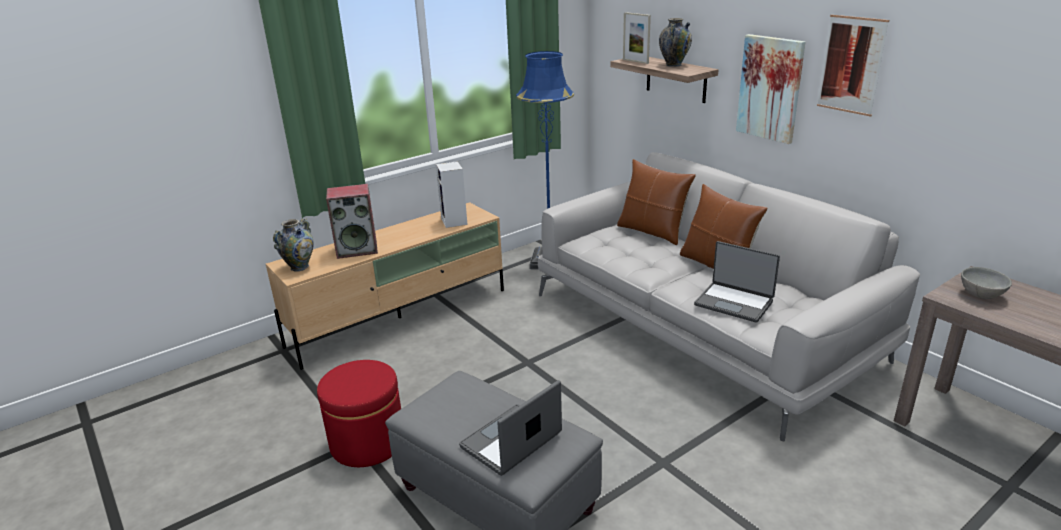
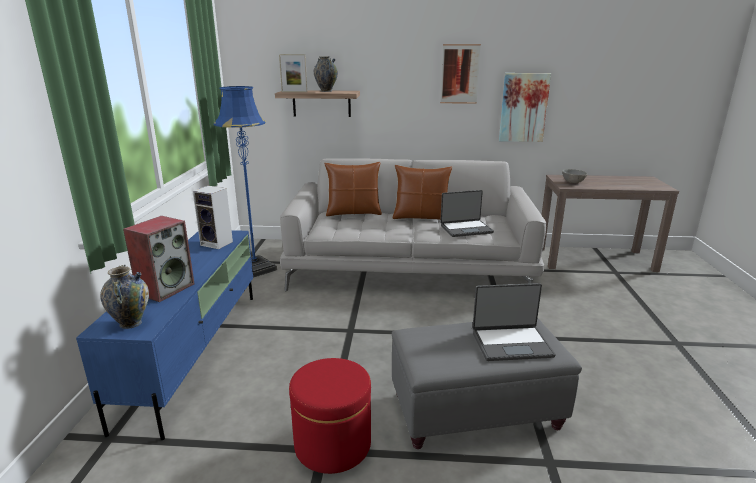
camera: 50 degrees left, 5 degrees down
beige tv stand [266,202,504,370] -> blue tv stand [76,230,253,440]
laptop [459,380,562,476] -> laptop turned 90 degrees counterclockwise [473,283,555,361]
picture [736,34,806,144] -> picture moved to [499,73,551,142]

